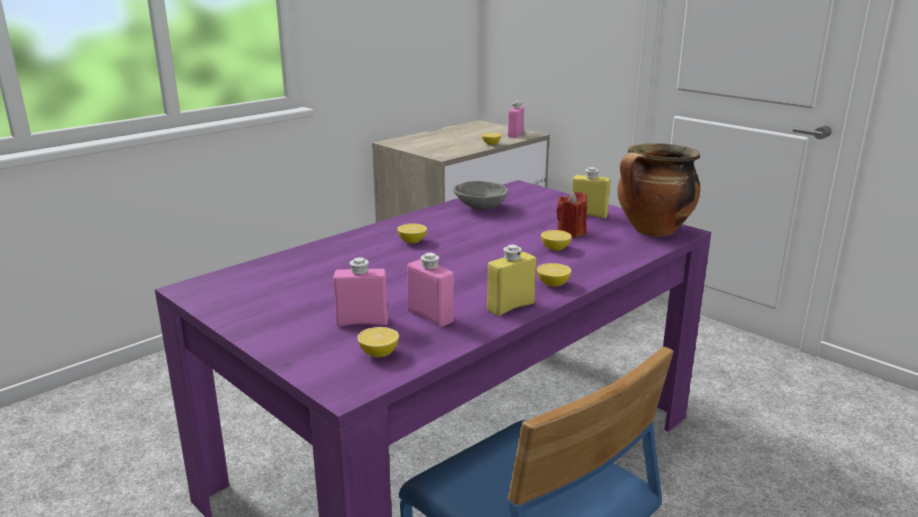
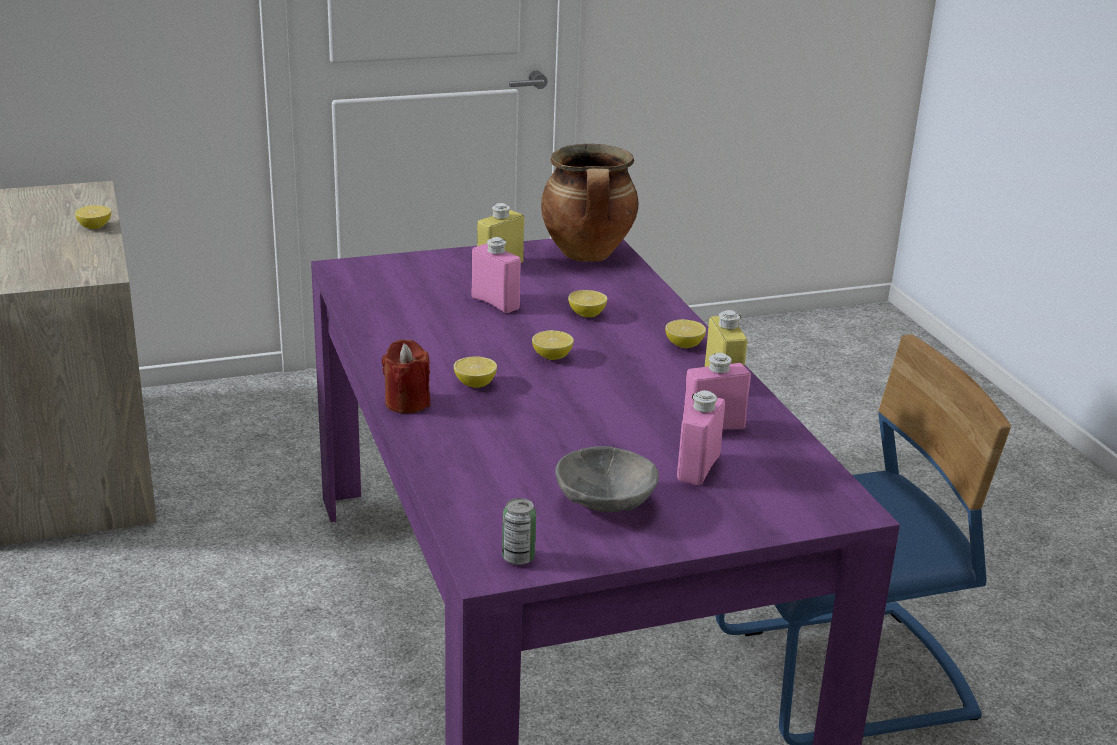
camera: 65 degrees left, 5 degrees up
lemon [357,327,399,357] -> lemon moved to [532,330,574,360]
grey bowl [454,181,508,210] -> grey bowl moved to [555,446,659,512]
pink bottle [508,101,524,138] -> pink bottle moved to [472,237,521,313]
red candle [556,191,587,238] -> red candle moved to [382,339,430,414]
none -> can [502,498,536,565]

